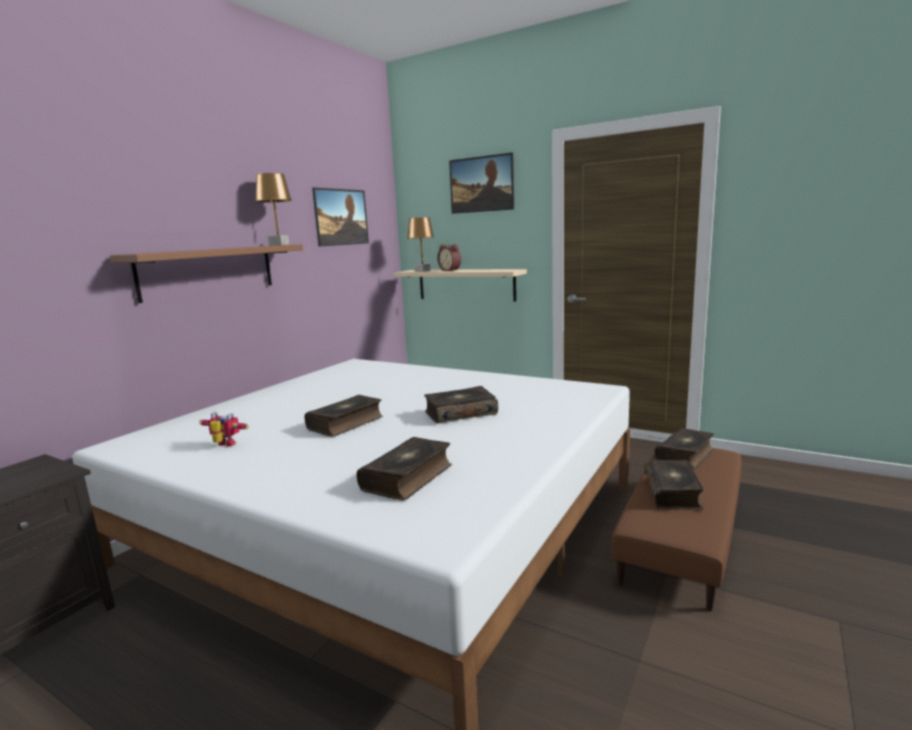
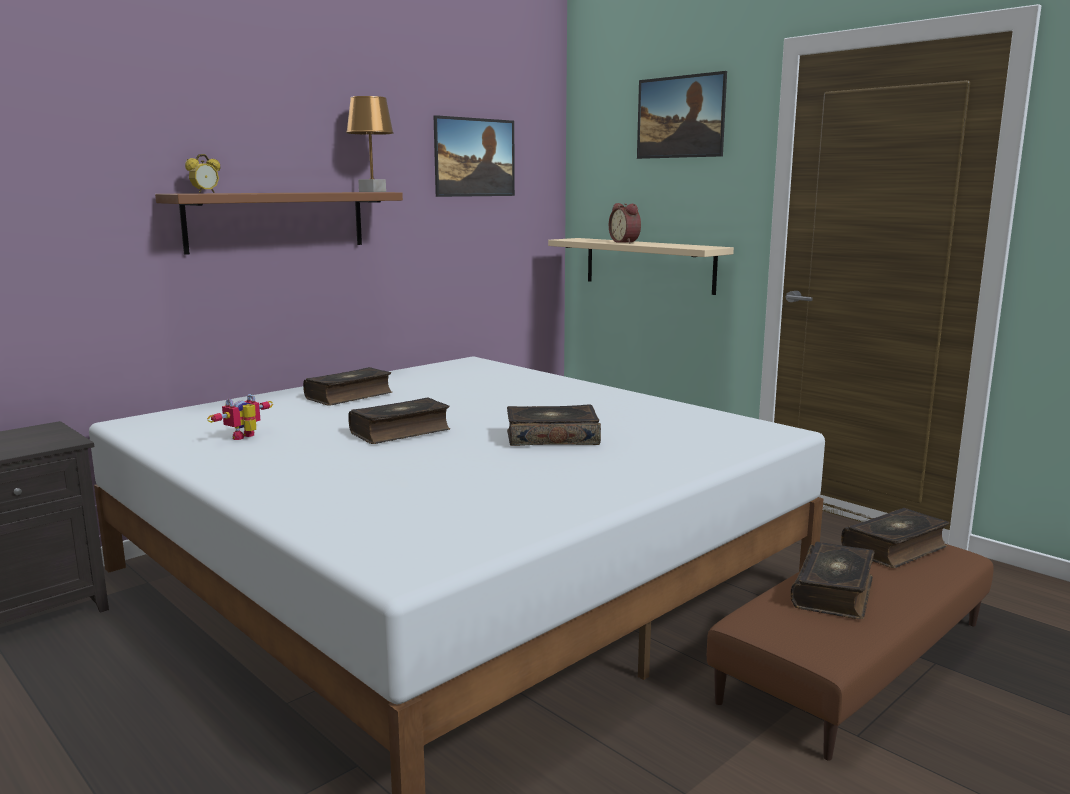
camera: 15 degrees right, 0 degrees up
toy robot [199,412,249,447] -> toy robot turned 90 degrees counterclockwise [207,394,273,440]
book [356,437,452,500] -> book moved to [303,367,392,405]
brown table lamp [407,217,434,272] -> none
none -> alarm clock [185,154,220,193]

